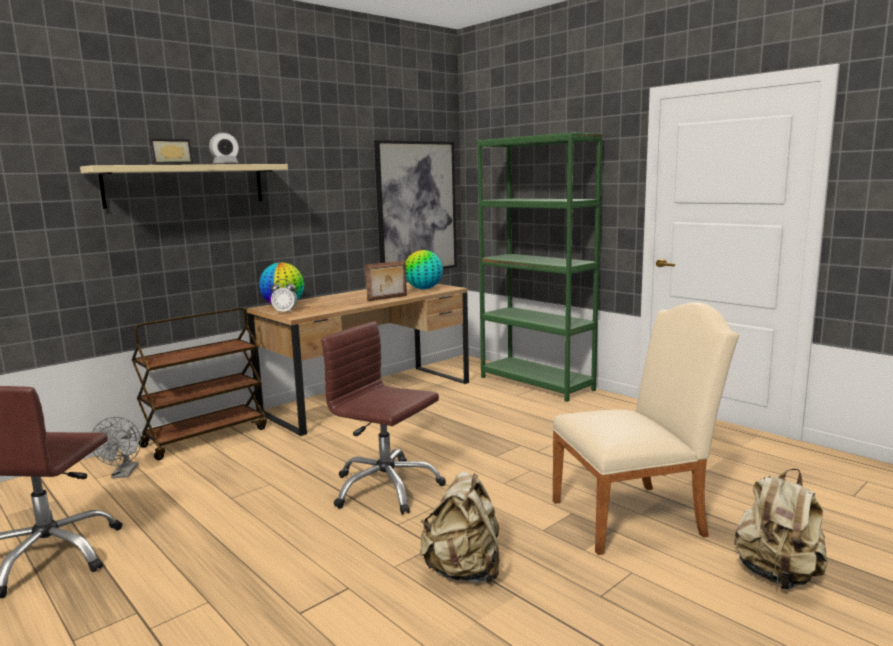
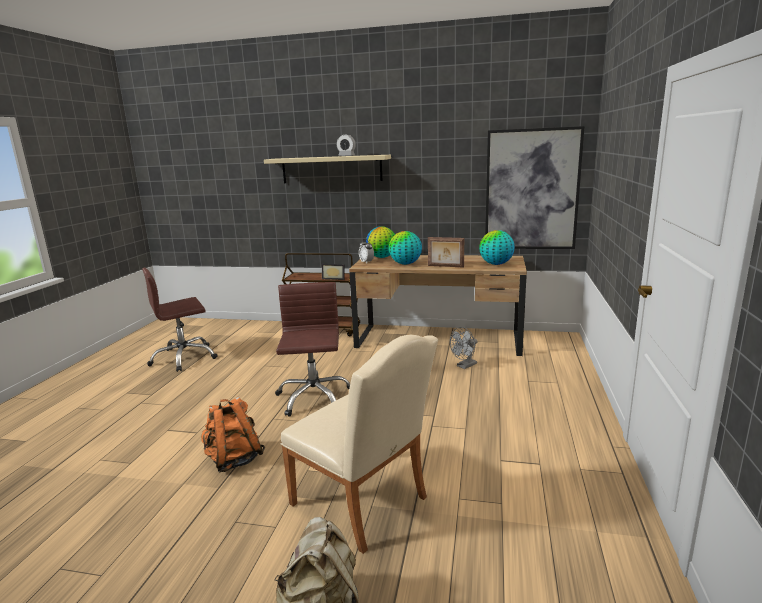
camera: 55 degrees right, 5 degrees up
grey fan [92,417,141,478] -> grey fan moved to [450,327,477,369]
picture frame [149,138,194,165] -> picture frame moved to [322,264,344,280]
beige backpack [420,472,500,584] -> orange backpack [201,397,265,472]
green bookcase [477,132,603,402] -> none
none -> globe [389,231,422,265]

